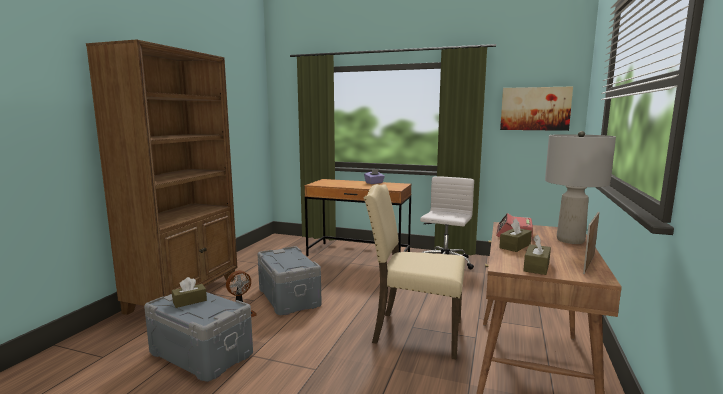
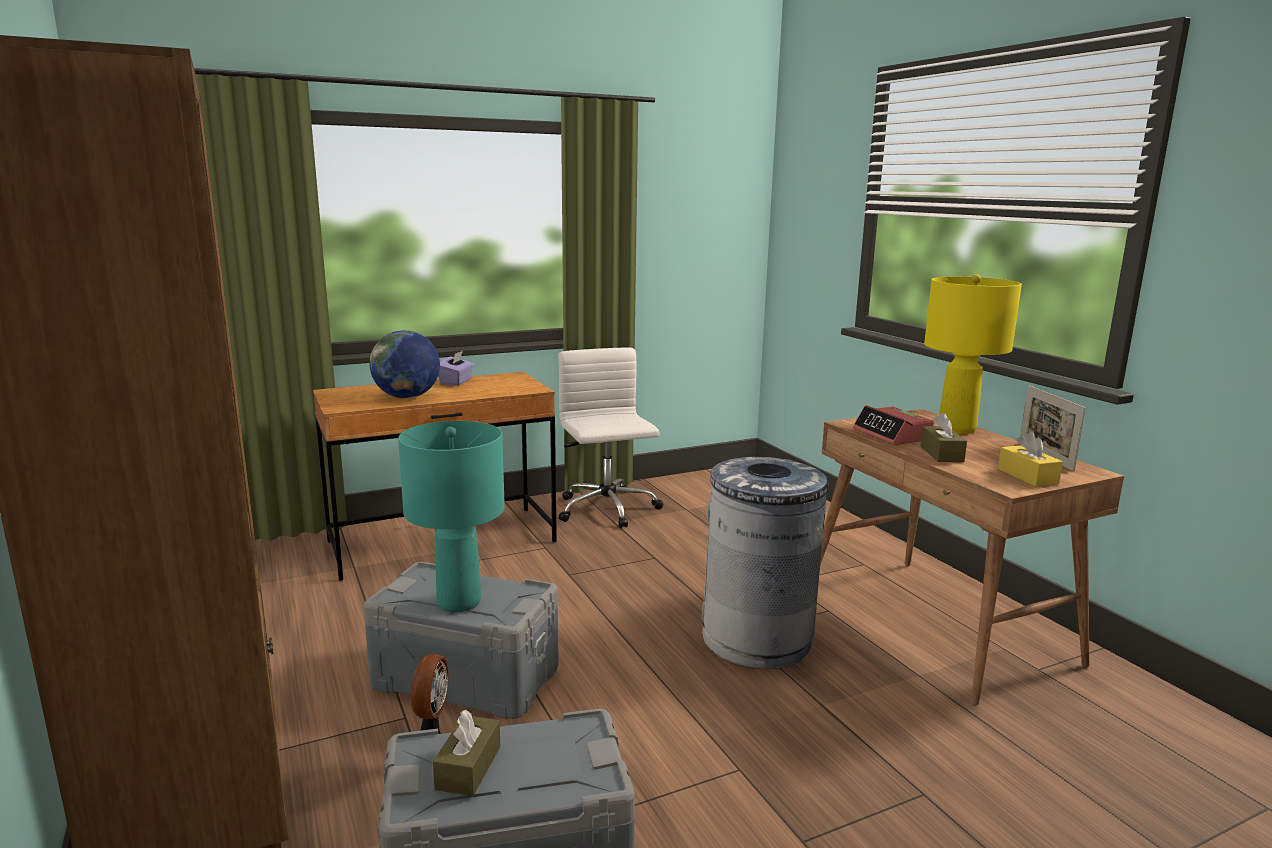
camera: 45 degrees left, 5 degrees up
beige chair [364,184,465,359] -> grey trash can [702,457,829,669]
picture [500,86,573,131] -> none
brown tissue box [523,235,551,275] -> yellow tissue box [998,432,1063,487]
grey table lamp [545,131,616,244] -> yellow table lamp [924,274,1022,434]
none -> globe [370,330,440,398]
none -> turquoise table lamp [398,421,505,612]

